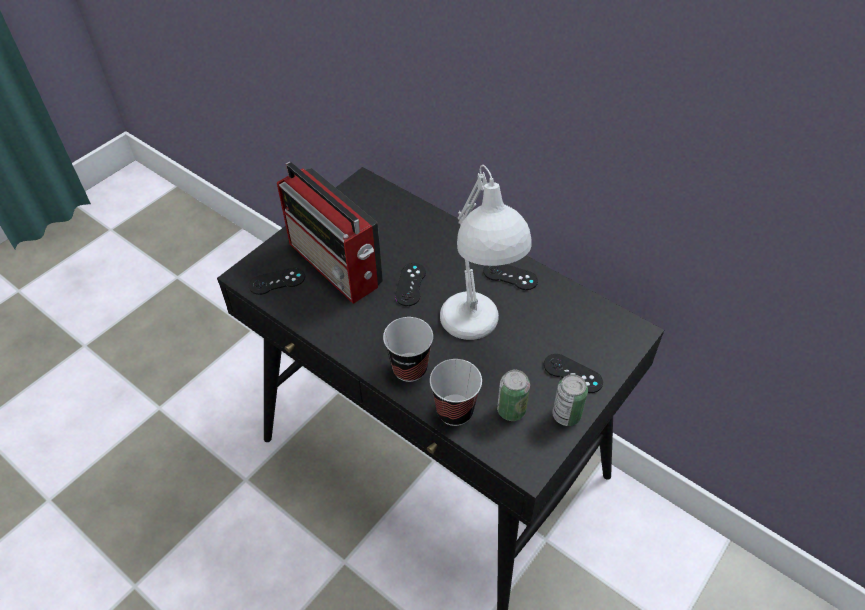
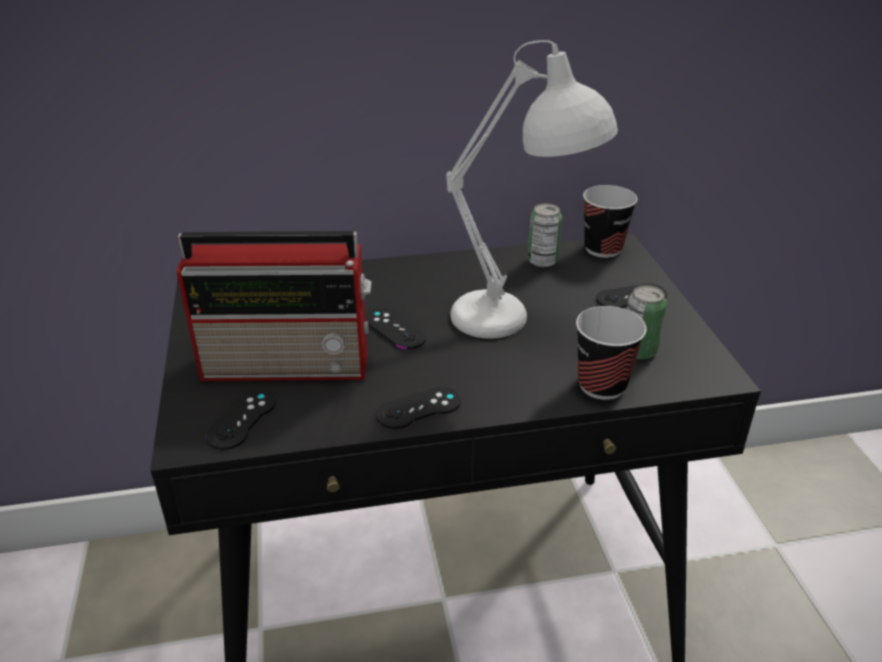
camera: 50 degrees left, 15 degrees down
cup [383,317,433,382] -> cup moved to [583,185,637,258]
black game controller [483,264,538,290] -> black game controller moved to [376,387,461,429]
can [552,374,588,426] -> can moved to [528,203,562,267]

